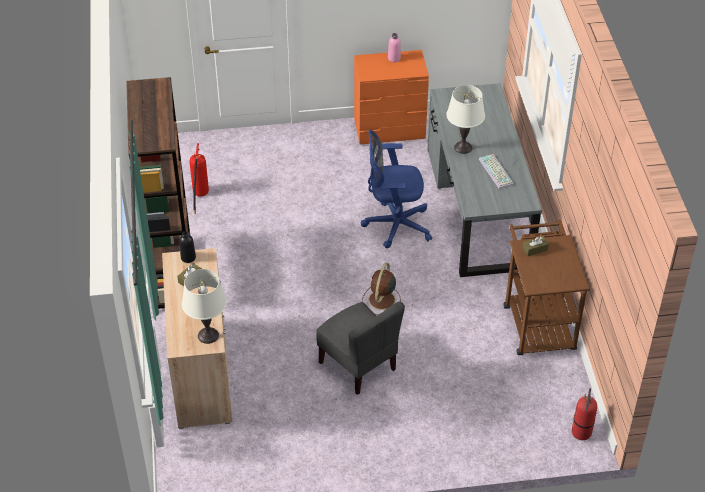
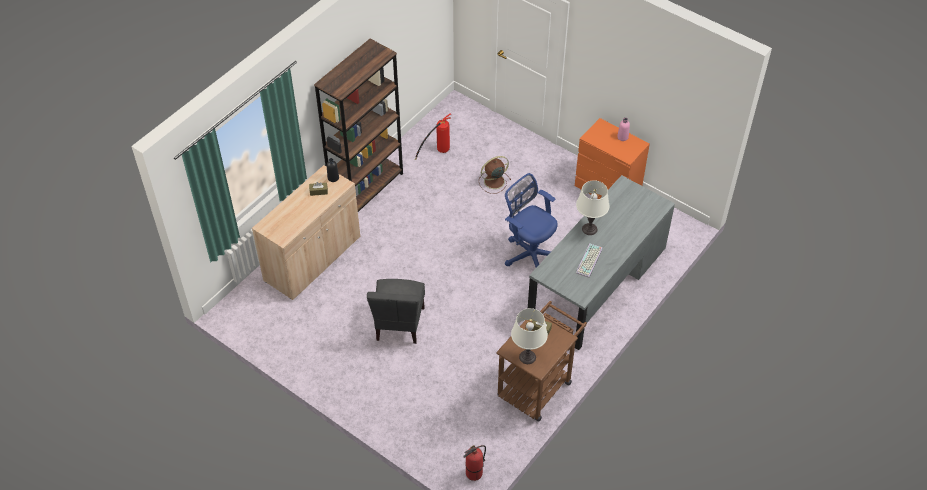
camera: 45 degrees right, 5 degrees up
white table lamp [182,269,227,344] -> white table lamp moved to [511,308,548,364]
brown fan [362,263,401,315] -> brown fan moved to [479,156,511,194]

